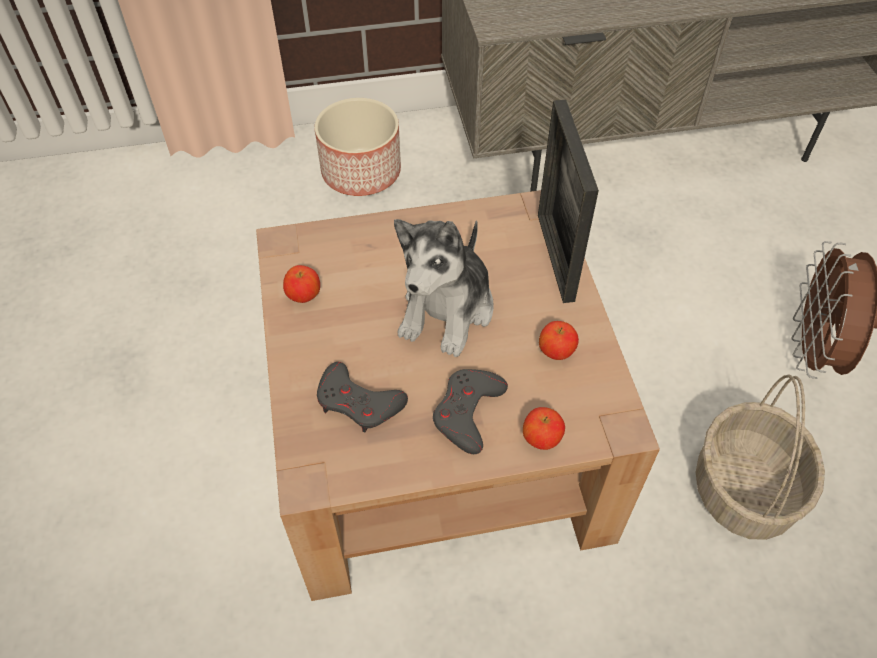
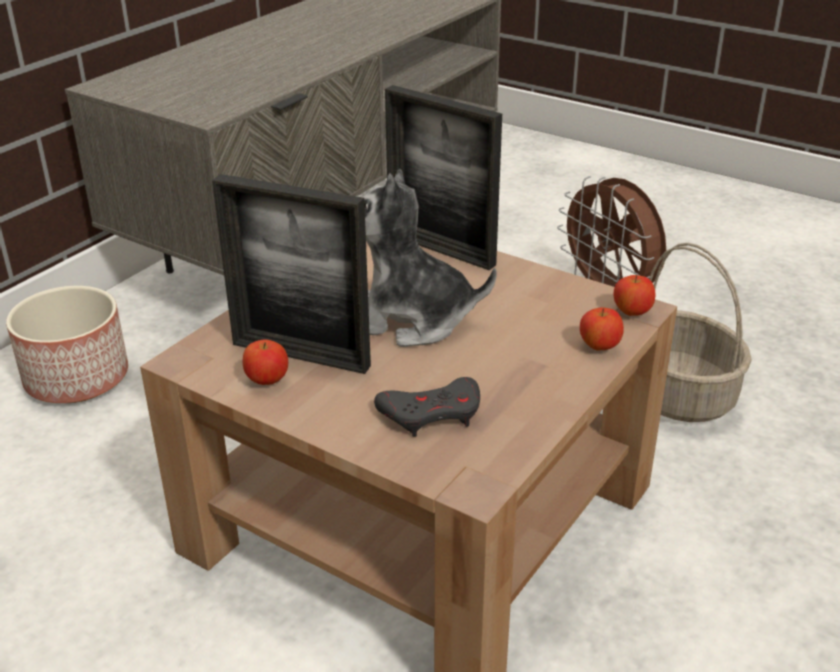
camera: 45 degrees left, 20 degrees down
plush toy [394,219,494,357] -> plush toy turned 120 degrees clockwise [363,169,497,347]
grey game controller [433,369,508,454] -> none
apple [539,321,579,360] -> apple moved to [614,275,655,316]
none -> picture frame [212,174,371,374]

